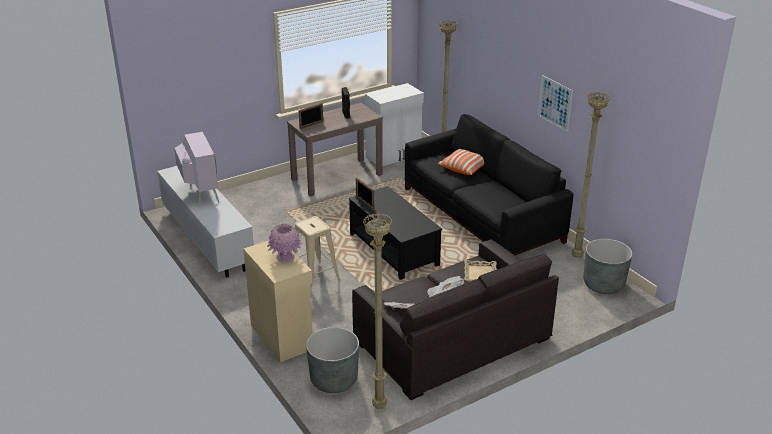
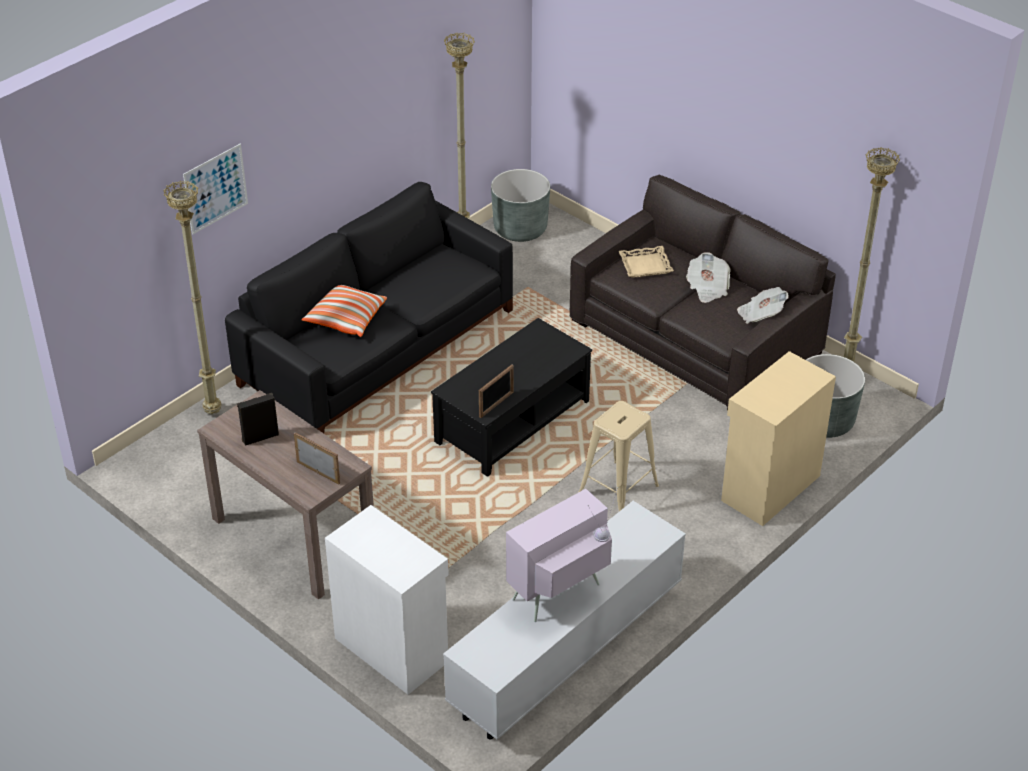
camera: 105 degrees left, 10 degrees up
pink vase [267,223,302,262] -> none
white cabinet [365,83,424,166] -> white cabinet moved to [325,505,449,695]
picture [538,75,573,132] -> picture moved to [183,144,248,235]

